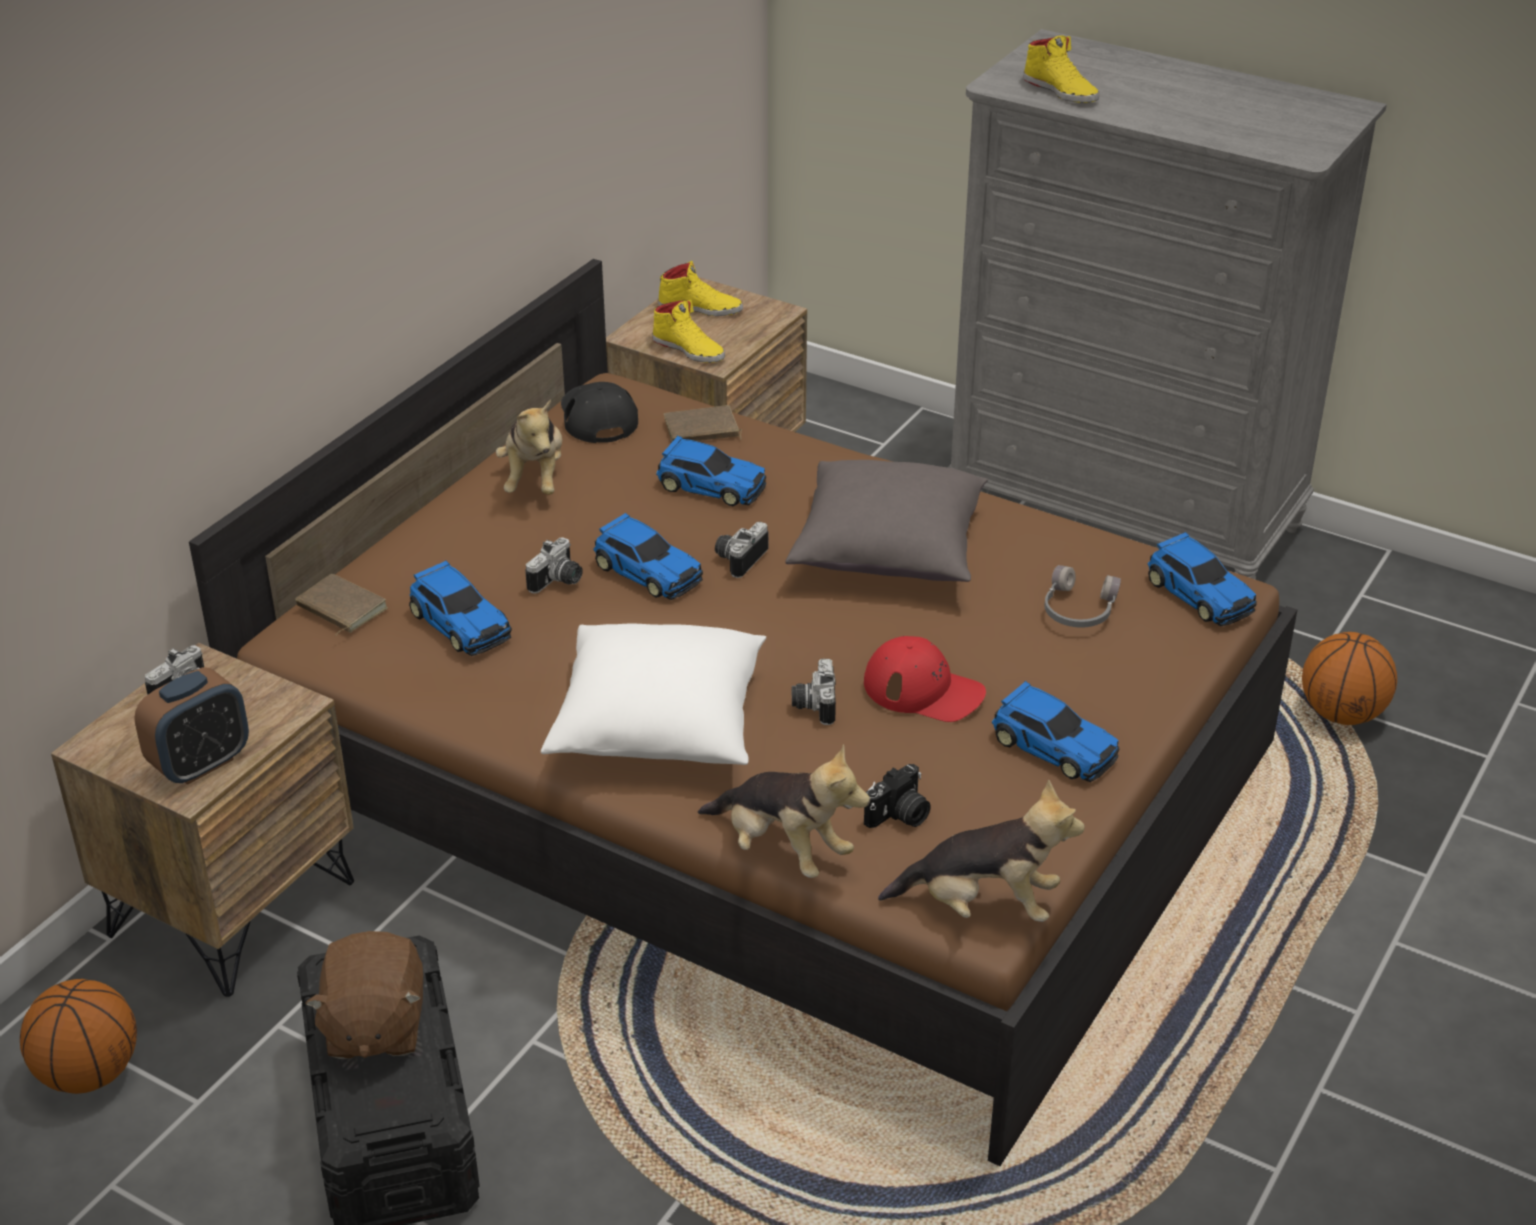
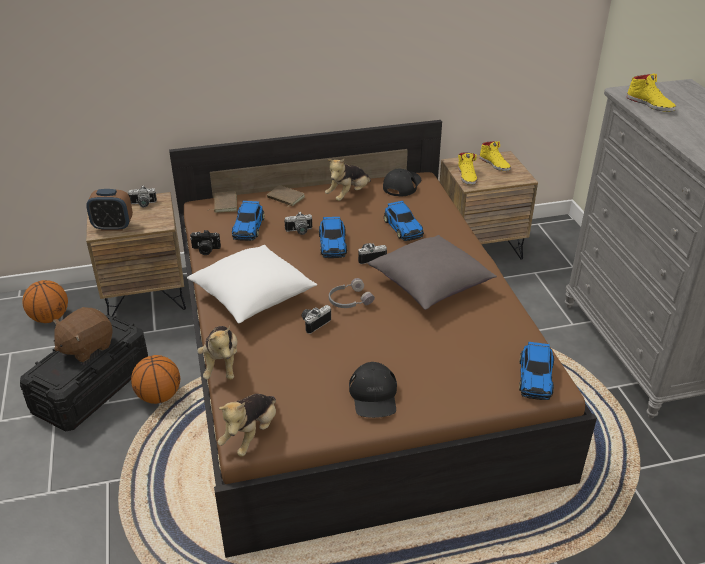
camera: 45 degrees right, 0 degrees up
brown book [664,405,742,443] -> brown book moved to [267,185,305,206]
red cap [864,636,986,722] -> none
camera [864,764,931,828] -> camera moved to [190,230,221,255]
plush toy [878,779,1085,922] -> plush toy turned 60 degrees clockwise [218,394,276,457]
toy car [992,681,1119,782] -> black cap [349,362,397,418]
yellow shoe [1023,35,1099,103] -> yellow shoe turned 45 degrees counterclockwise [626,74,676,112]
grey headphones [1044,565,1121,627] -> grey headphones moved to [329,278,375,308]
basketball [1302,632,1397,725] -> basketball moved to [131,355,180,404]

